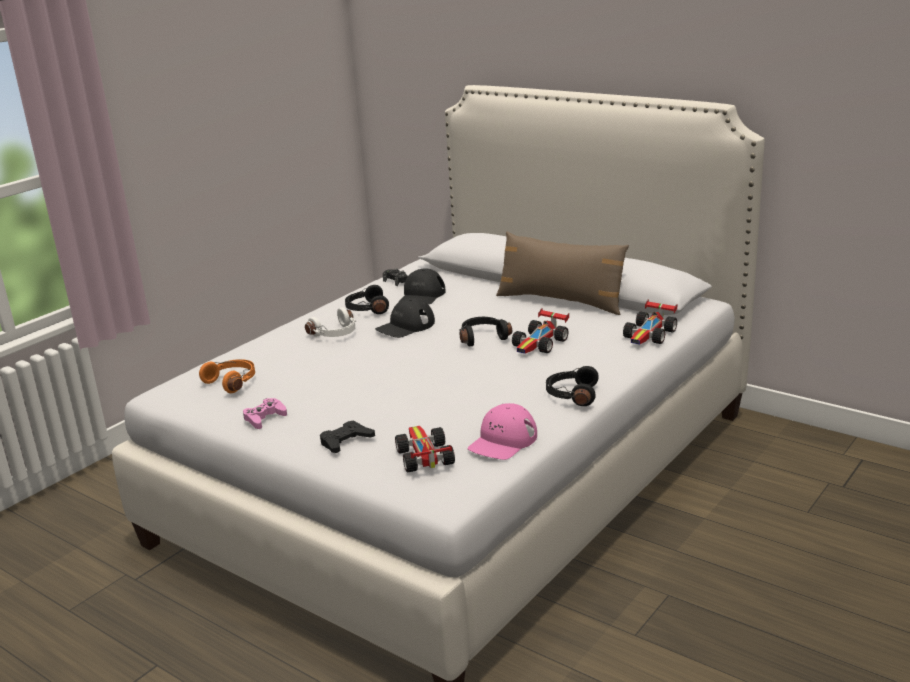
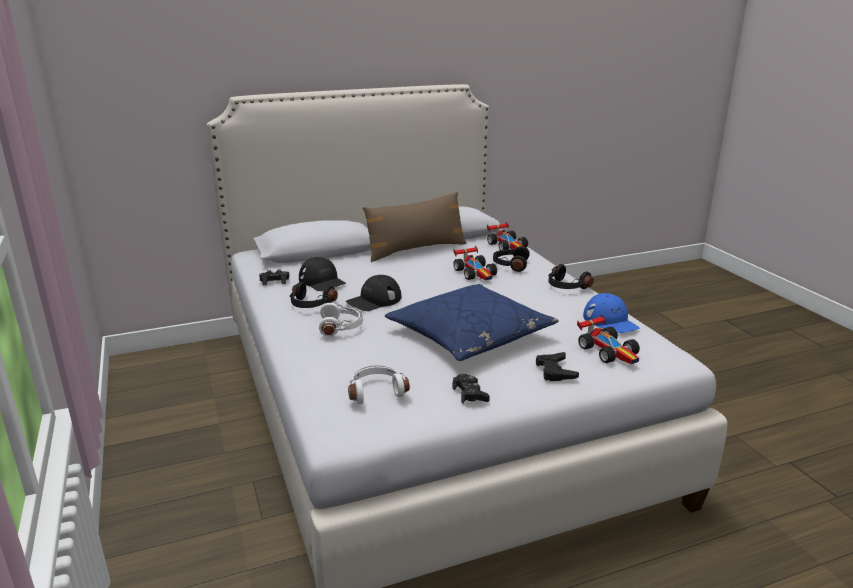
camera: 60 degrees left, 0 degrees up
orange headphones [199,359,255,393] -> white headphones [348,365,410,404]
pink game controller [243,398,287,429] -> black game controller [453,374,490,403]
black cap [375,298,435,338] -> black cap turned 60 degrees clockwise [346,275,401,311]
toy car [395,426,455,472] -> toy car turned 135 degrees counterclockwise [577,314,640,364]
black headphones [459,317,512,346] -> black headphones moved to [493,246,530,272]
pink cap [468,403,537,460] -> blue cap [583,293,639,334]
none -> blue pillow [385,284,559,361]

